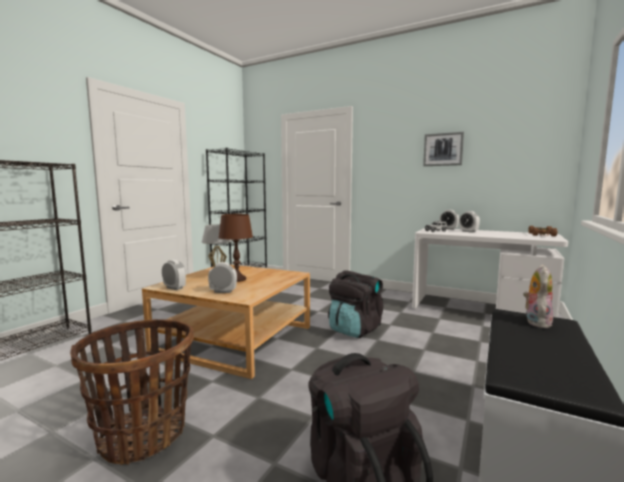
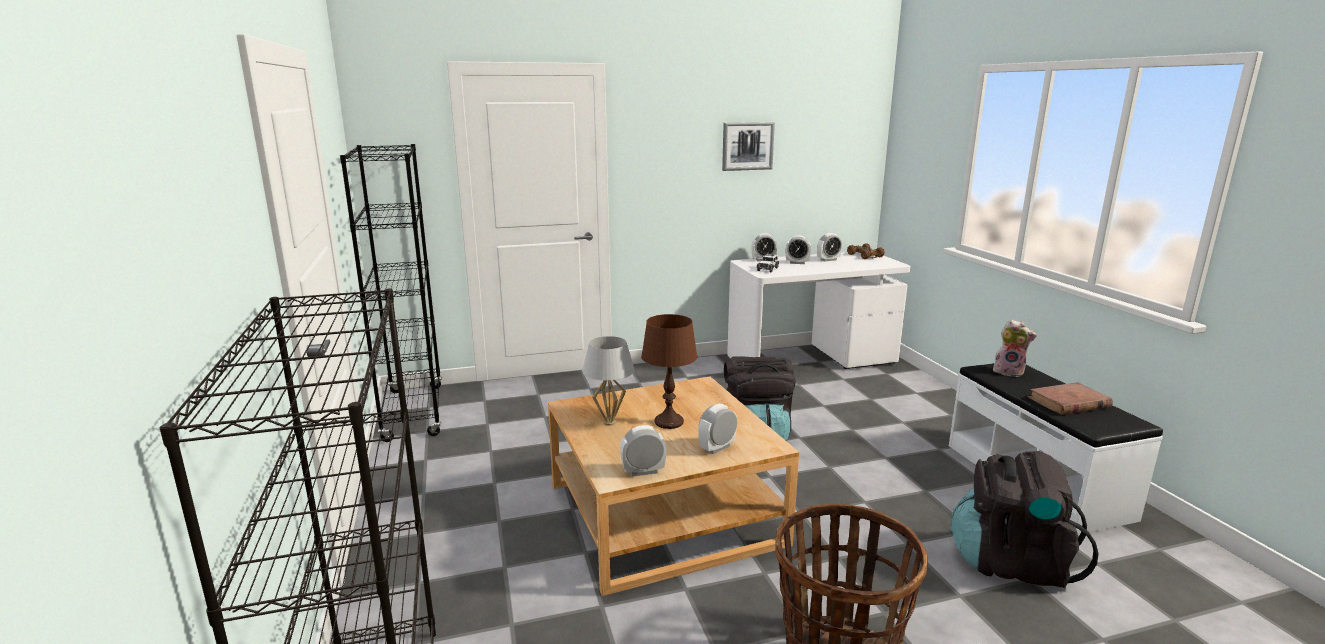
camera: 45 degrees left, 10 degrees up
plush toy [523,264,553,328] -> plush toy turned 135 degrees clockwise [993,320,1037,377]
none -> alarm clock [817,233,842,261]
none -> brown book [1028,382,1113,415]

